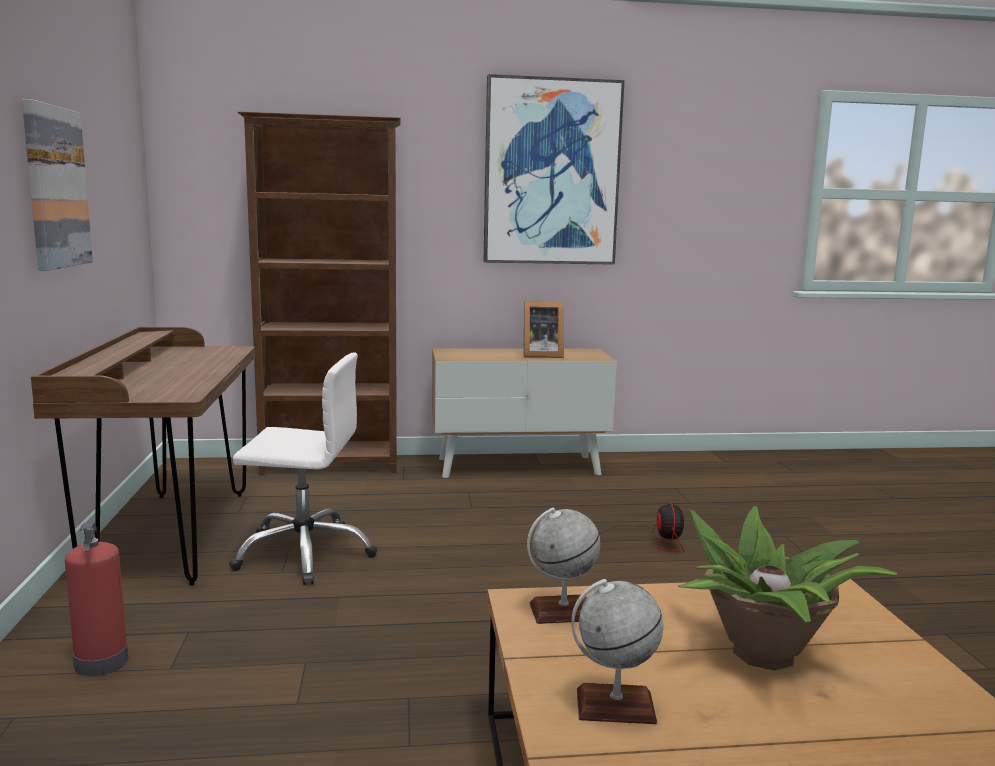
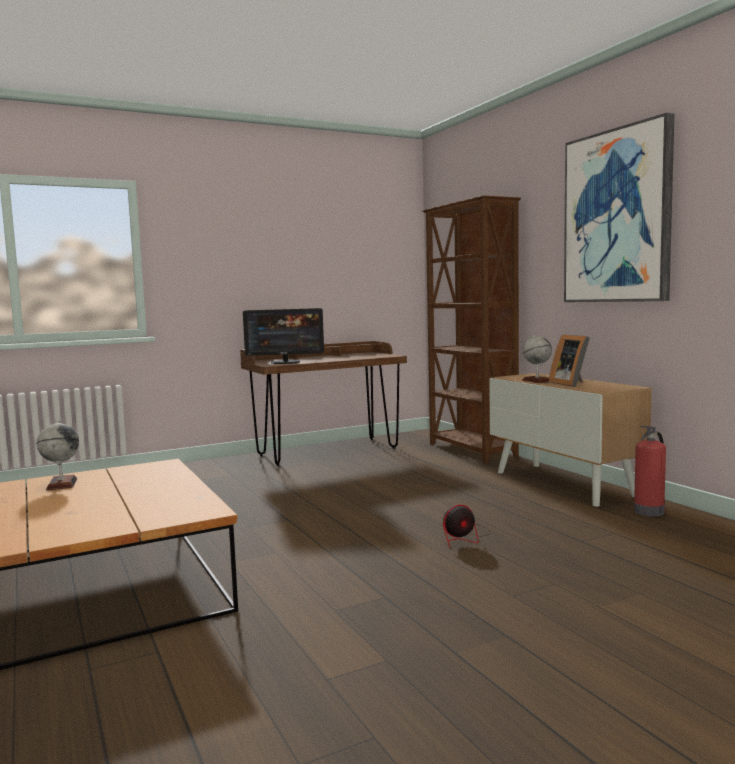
camera: 70 degrees right, 5 degrees down
picture [22,99,93,271] -> none
fire extinguisher [65,522,129,676] -> fire extinguisher moved to [634,426,666,516]
white office chair [229,352,377,585] -> none
globe [527,508,600,624] -> globe moved to [522,334,552,383]
potted plant [679,506,898,671] -> none
none -> monitor [243,308,324,364]

